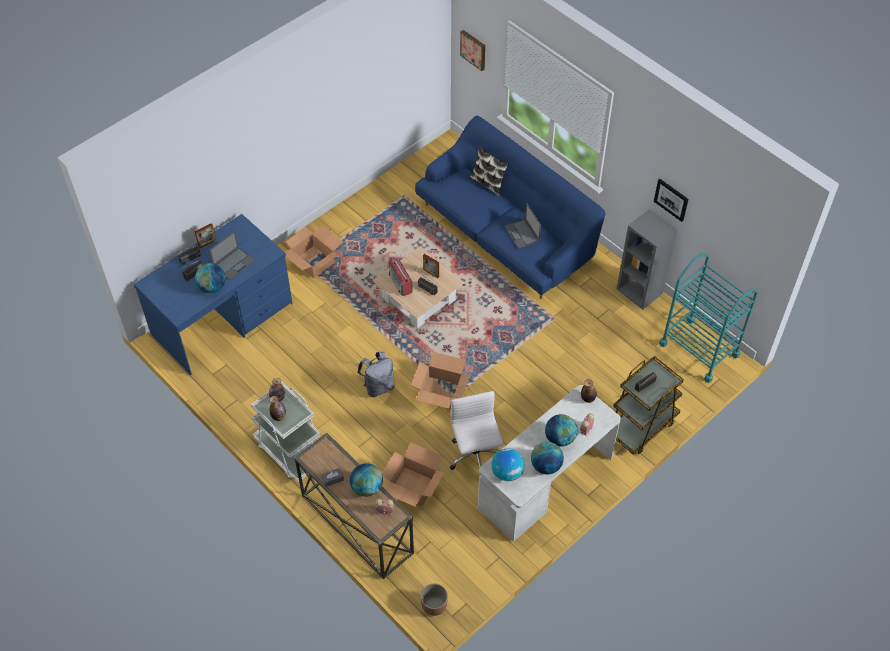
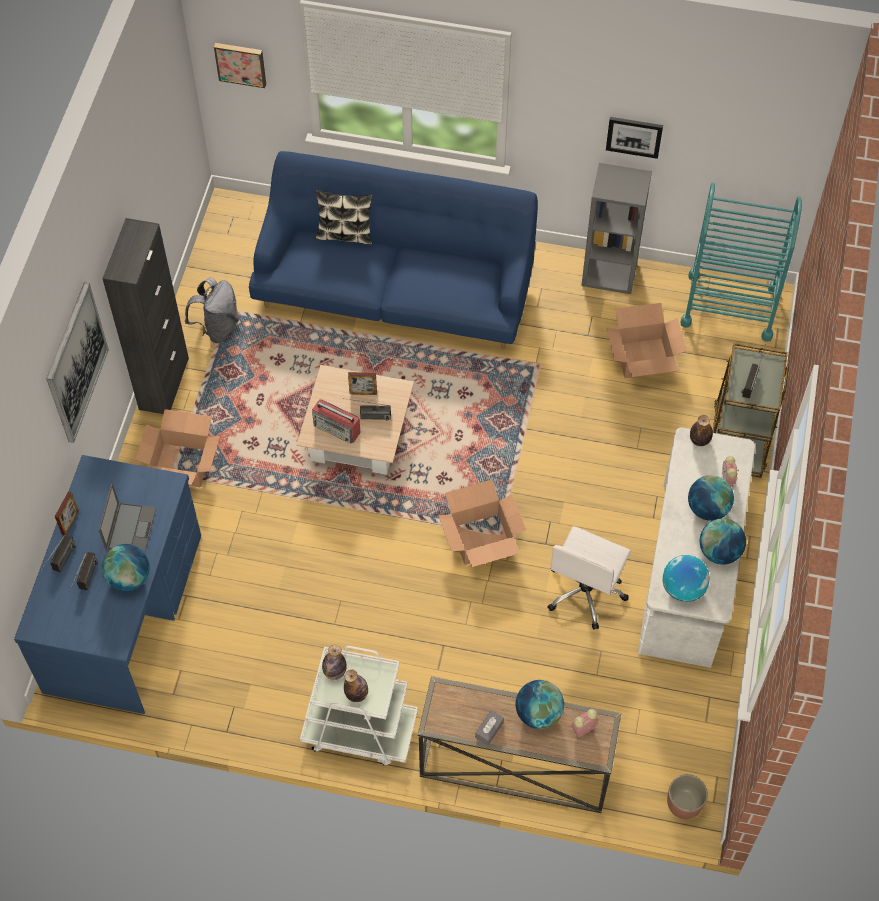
camera: 35 degrees left, 5 degrees up
grey backpack [357,352,394,397] -> grey backpack moved to [185,277,239,343]
cardboard box [382,442,445,507] -> cardboard box moved to [606,303,687,378]
white office chair [450,391,504,470] -> white office chair turned 105 degrees counterclockwise [548,526,631,629]
laptop [505,203,541,249] -> none
none -> picture [46,282,109,443]
none -> black cabinet [102,218,189,414]

